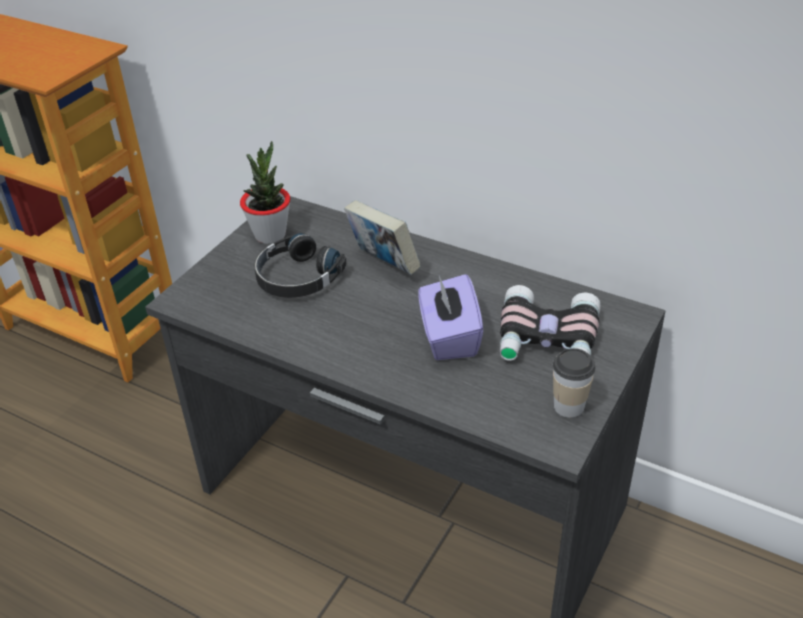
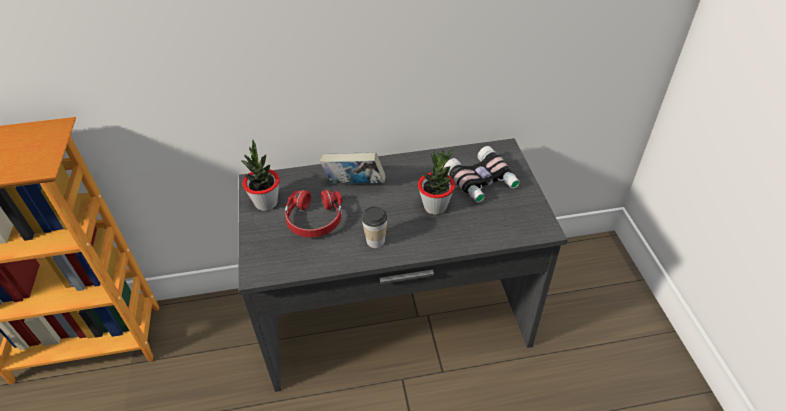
camera: 40 degrees left, 5 degrees up
black headphones [254,233,347,298] -> red headphones [285,190,343,238]
purple tissue box [418,274,483,360] -> potted plant [418,148,455,215]
cup [553,348,596,418] -> cup moved to [361,206,387,248]

